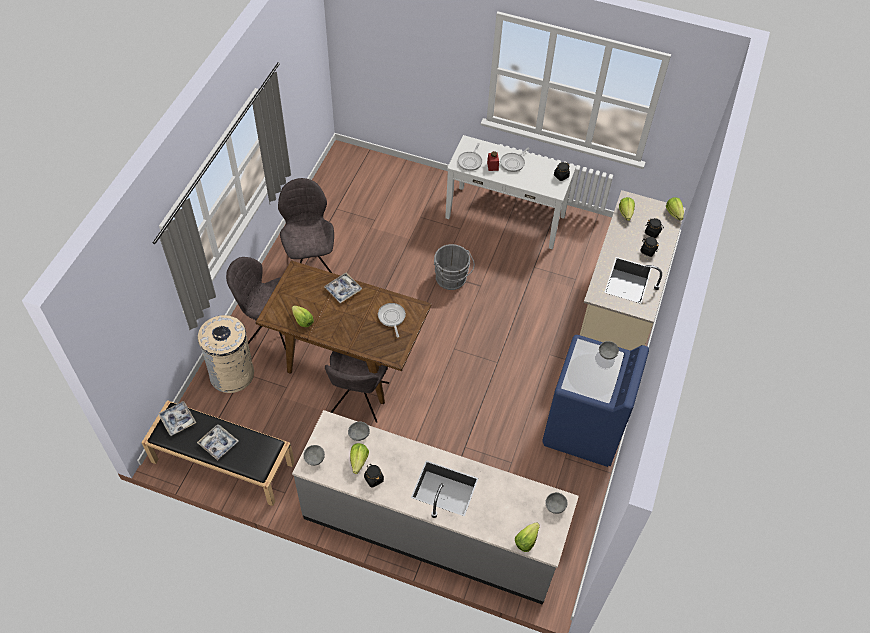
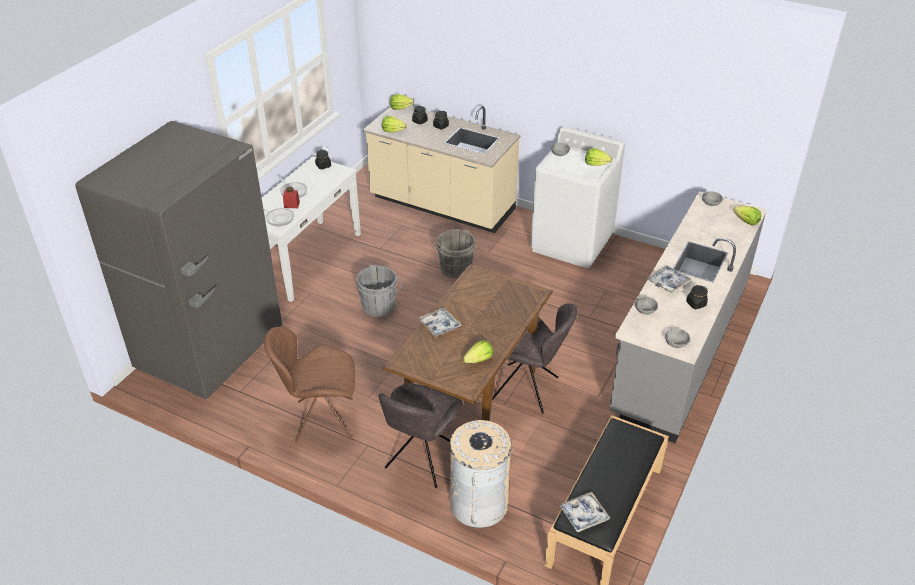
camera: 80 degrees left, 15 degrees down
tray [197,424,238,461] -> tray moved to [647,265,691,293]
grey chair [278,178,334,273] -> brown chair [264,327,355,443]
lettuce [350,443,369,474] -> lettuce moved to [585,148,612,166]
frying pan [378,303,406,338] -> none
blue washing machine [542,335,649,467] -> white washing machine [530,126,625,268]
none -> grey fridge [75,121,282,399]
none -> grey bucket [432,229,476,278]

